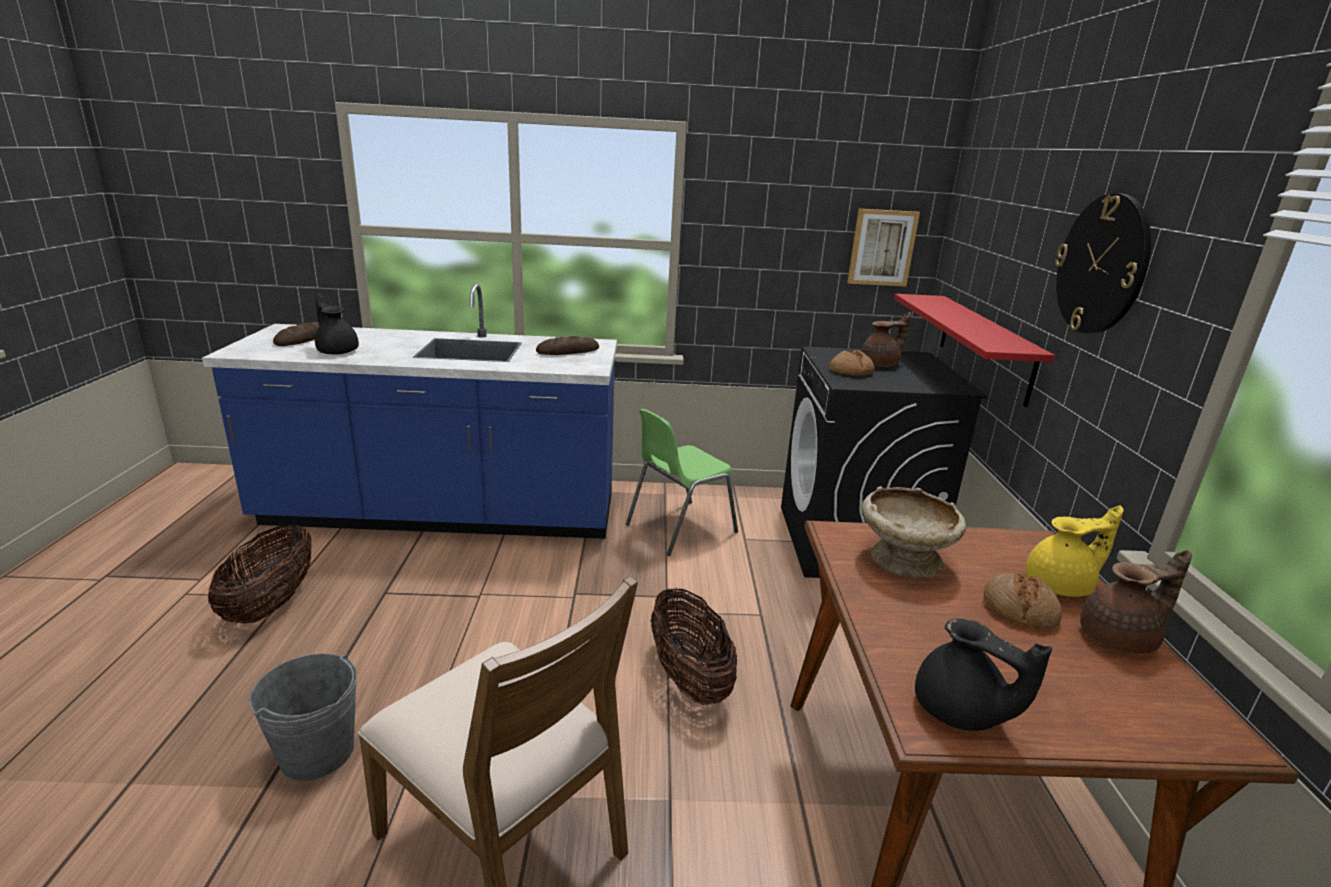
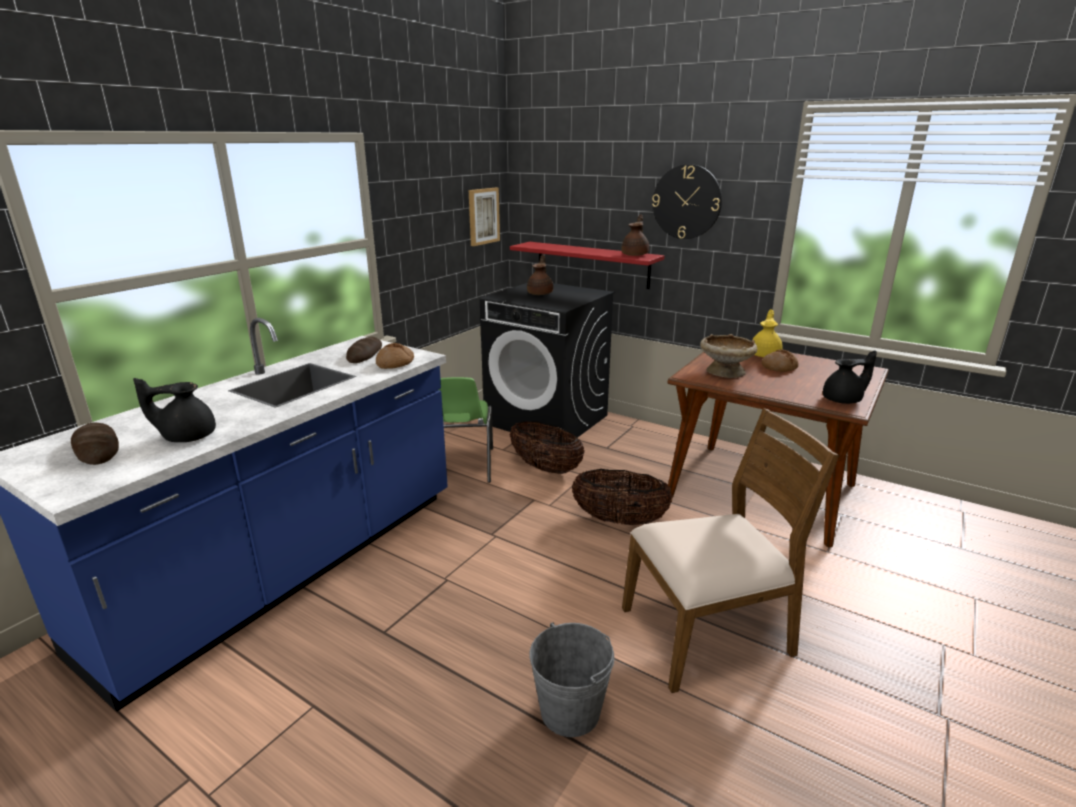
camera: 55 degrees left, 0 degrees up
basket [208,524,312,624] -> basket moved to [509,421,585,474]
bread [829,350,875,376] -> bread moved to [376,343,414,369]
brown teapot [1080,550,1192,654] -> brown teapot moved to [621,214,649,256]

